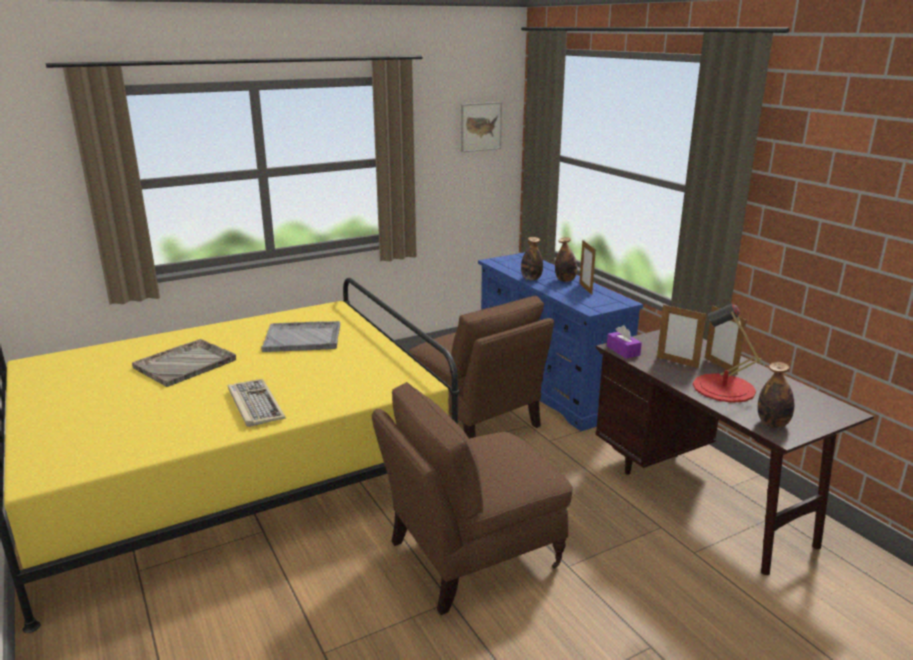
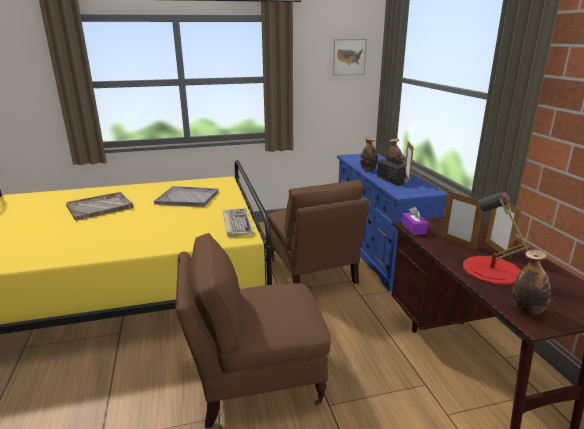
camera: 15 degrees right, 0 degrees up
keyboard [228,379,286,427] -> keyboard moved to [223,208,254,237]
none -> radio [377,159,406,186]

